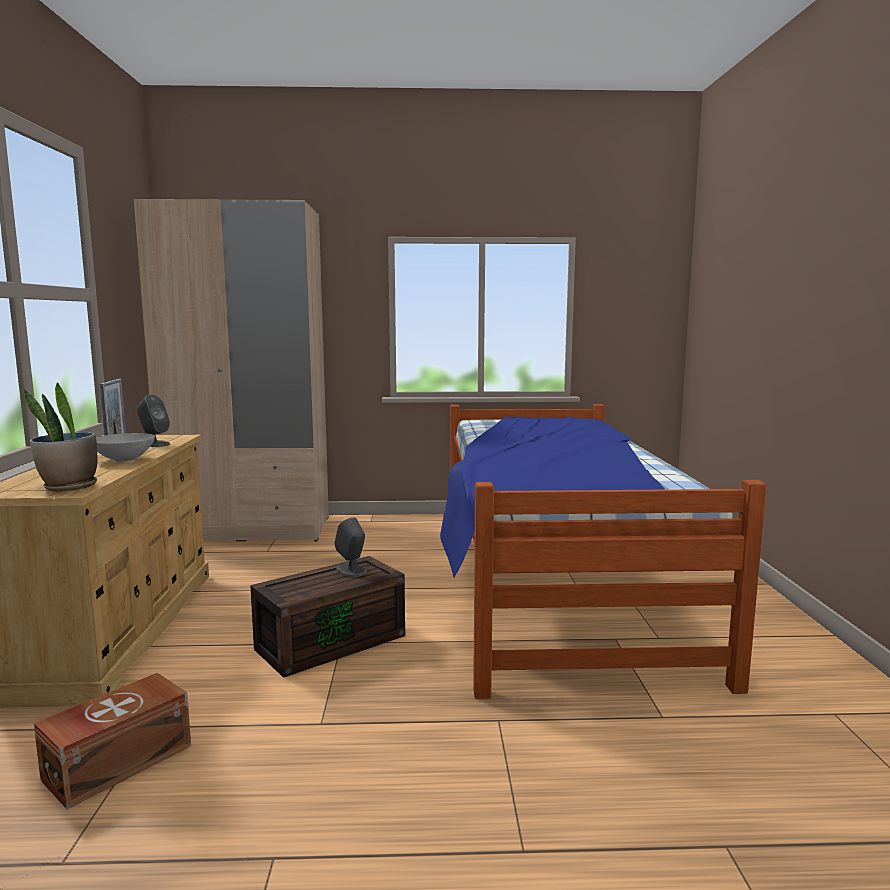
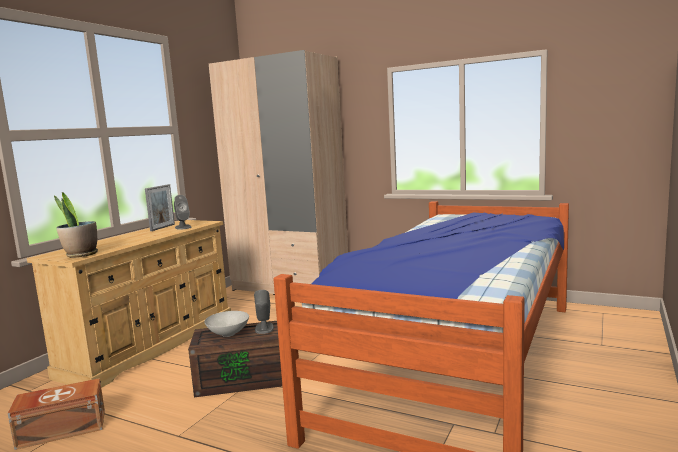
camera: 30 degrees right, 0 degrees up
grey bowl [96,433,155,462] -> grey bowl moved to [204,311,249,337]

